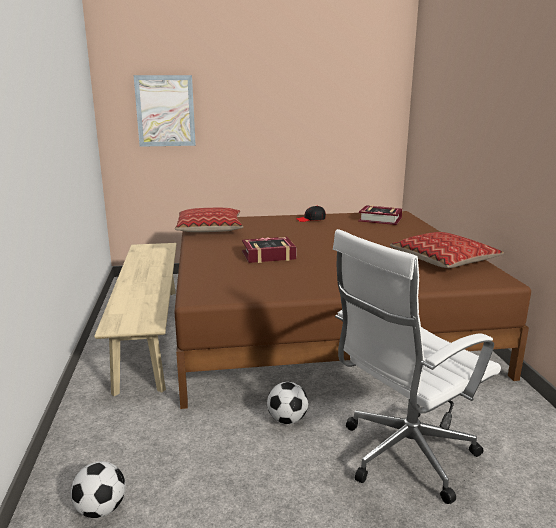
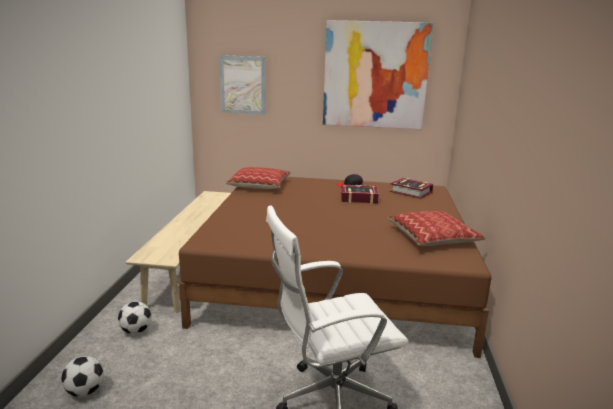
camera: 15 degrees right, 0 degrees up
book [242,237,296,263] -> book moved to [341,185,379,204]
football [267,382,308,424] -> football moved to [118,301,152,334]
none -> picture [323,20,433,129]

